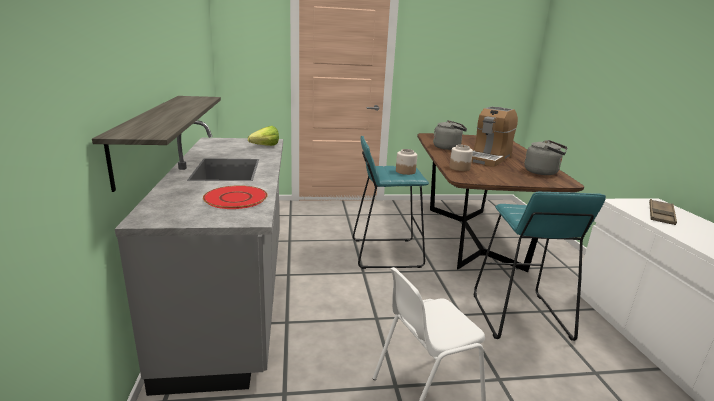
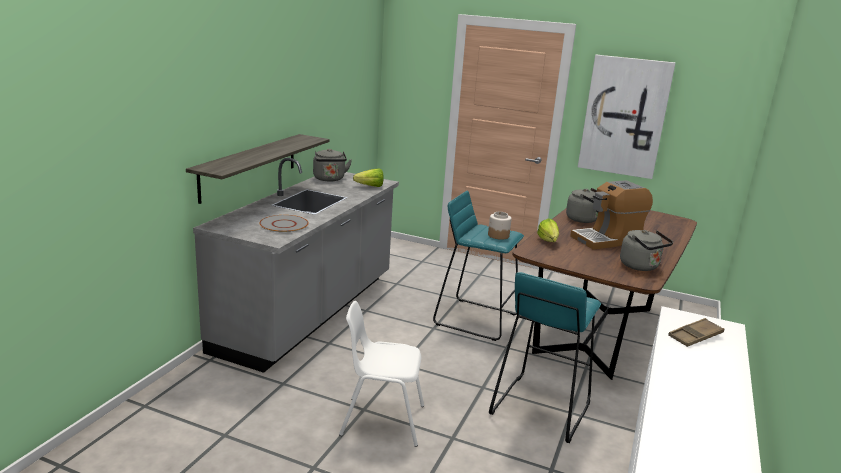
camera: 30 degrees right, 0 degrees up
red plate [203,185,268,209] -> grey plate [259,215,309,233]
jar [449,145,473,171] -> lettuce [537,218,559,242]
none -> grey kettle [313,148,352,181]
none -> picture [578,55,675,179]

